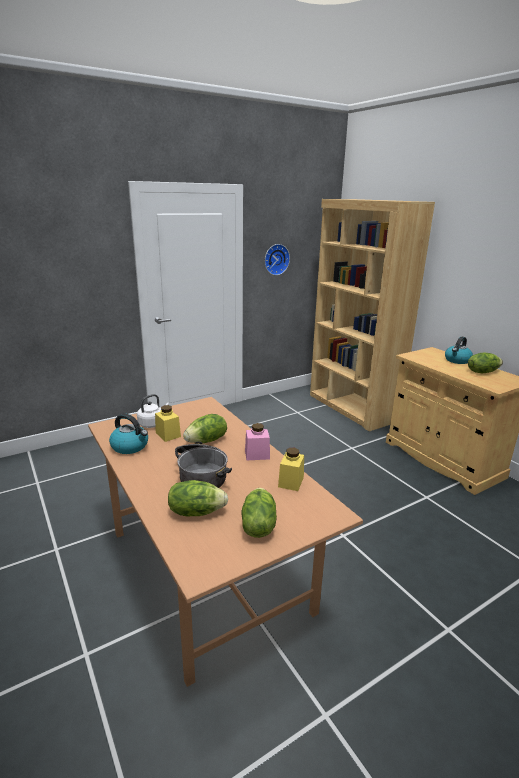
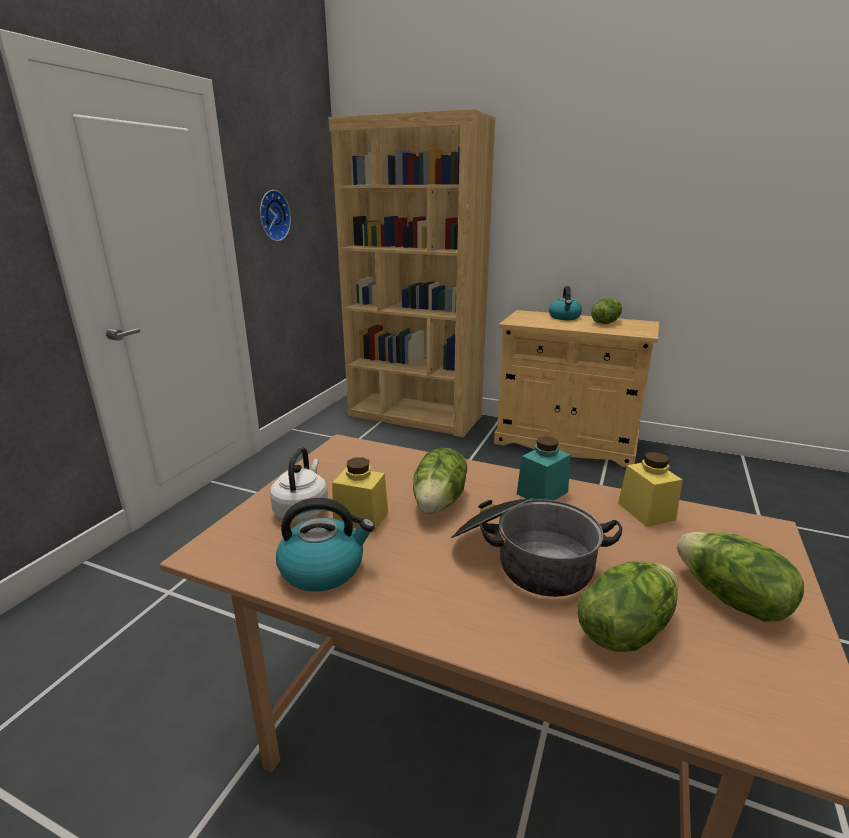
camera: 35 degrees left, 0 degrees up
pink jar [245,423,270,460] -> turquoise jar [517,436,571,501]

